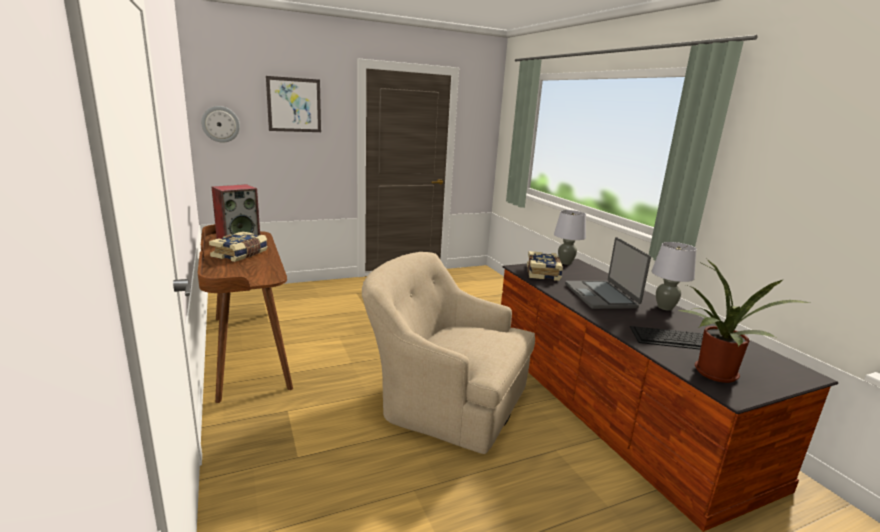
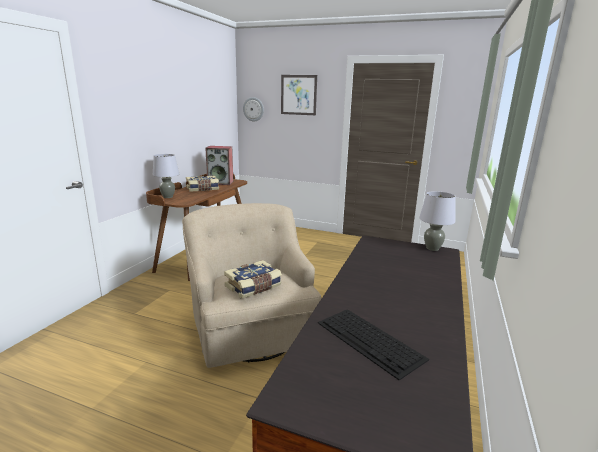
camera: 45 degrees right, 0 degrees up
book [527,251,563,281] -> book moved to [224,260,282,299]
laptop [565,237,651,309] -> none
grey table lamp [652,242,696,311] -> grey table lamp moved to [153,154,179,198]
potted plant [678,259,810,383] -> none

